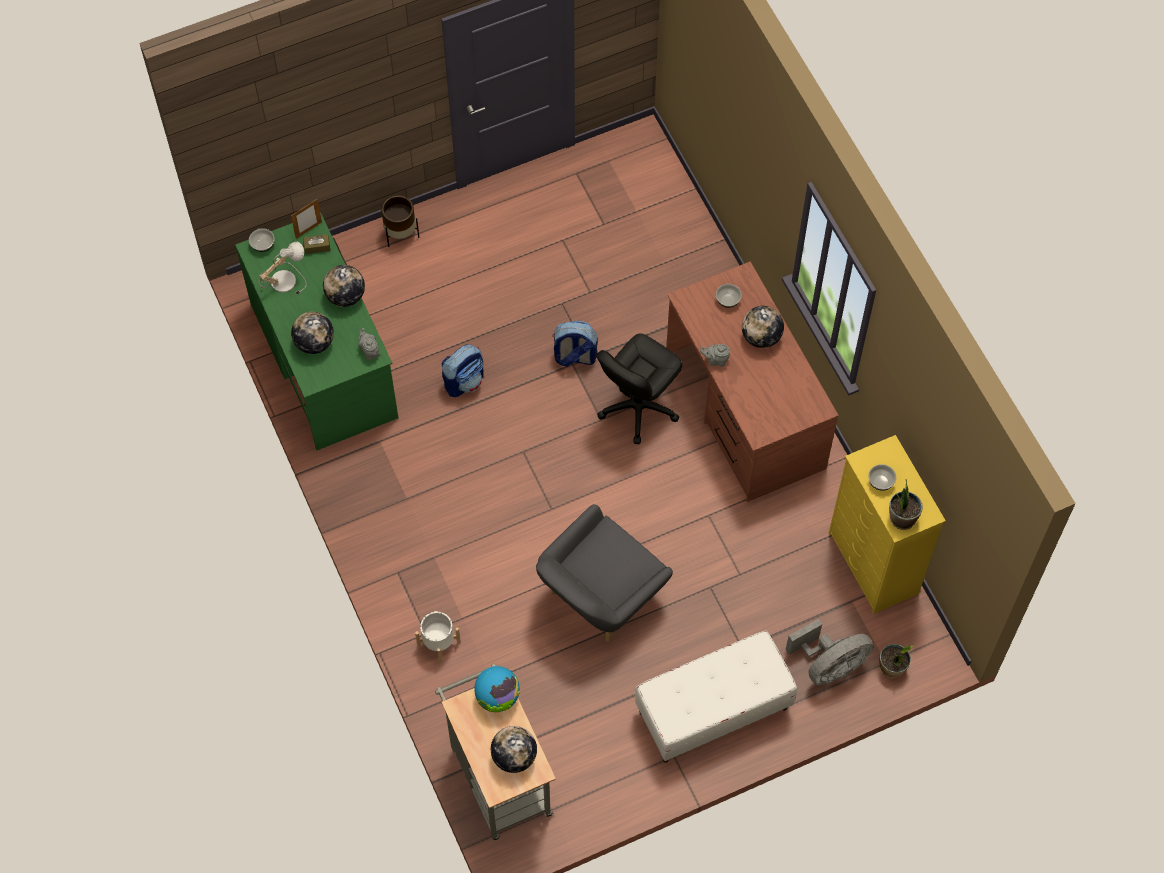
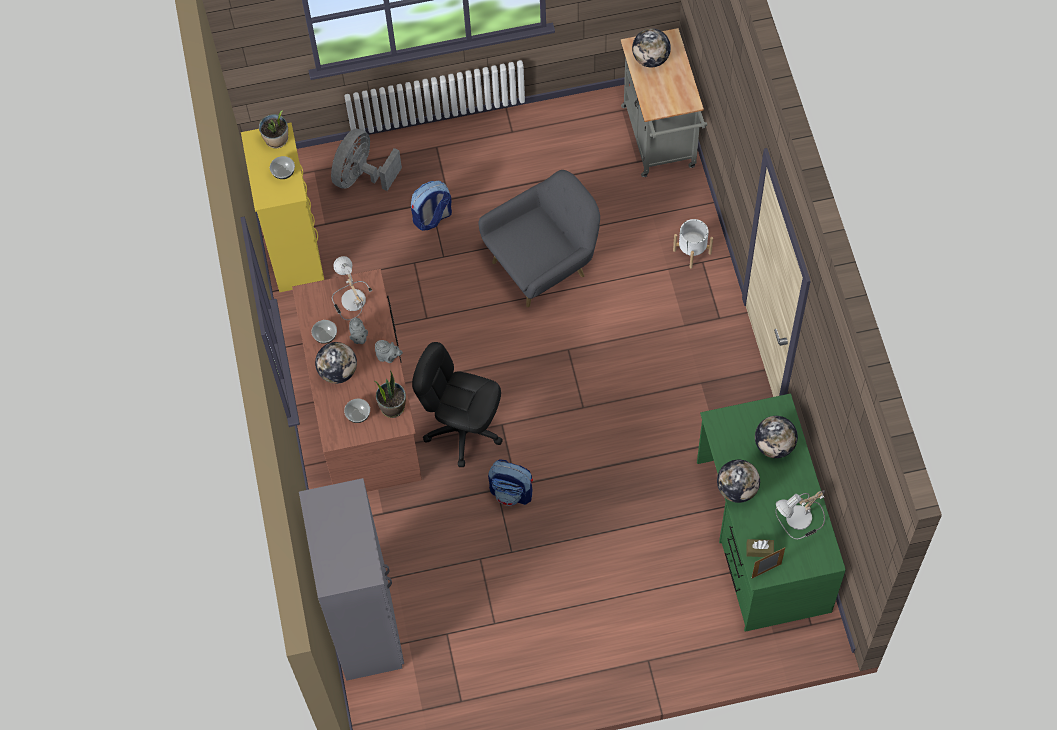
camera: 165 degrees left, 0 degrees up
bowl [249,228,274,252] -> bowl moved to [312,320,337,344]
grey teapot [358,328,379,360] -> grey teapot moved to [349,318,368,344]
brown planter [381,195,419,247] -> none
backpack [442,344,484,397] -> backpack moved to [411,181,452,231]
globe [474,666,520,712] -> none
black office chair [596,334,682,444] -> black office chair turned 120 degrees counterclockwise [412,342,503,467]
white bench [635,630,797,763] -> none
grey fan [786,619,874,685] -> grey fan turned 45 degrees counterclockwise [331,129,402,191]
potted plant [879,644,914,678] -> potted plant moved to [375,370,406,418]
none -> grey wardrobe [299,478,404,681]
none -> table lamp [332,256,372,320]

